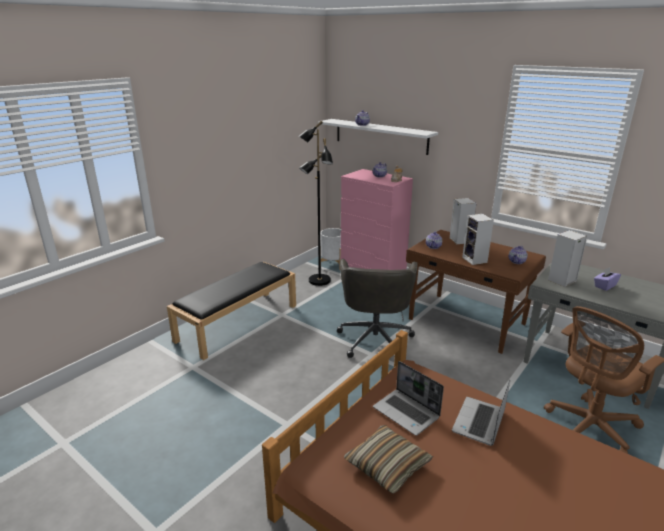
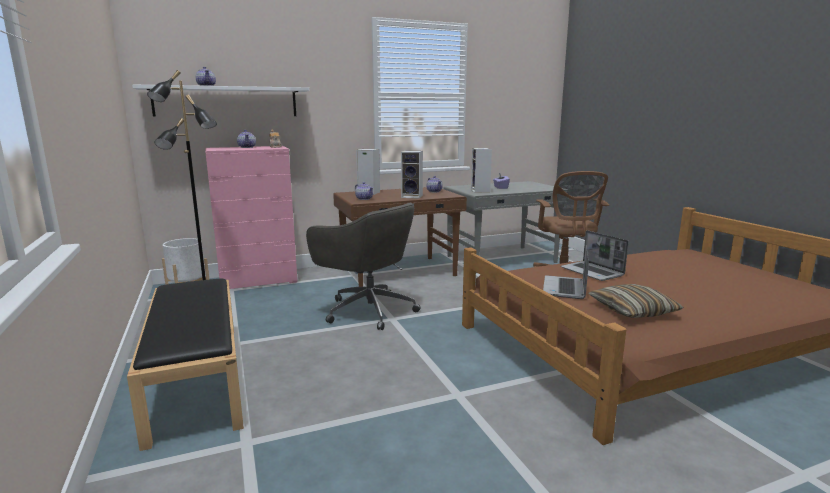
camera: 60 degrees left, 10 degrees down
laptop [373,361,444,436] -> laptop turned 120 degrees clockwise [543,245,589,299]

